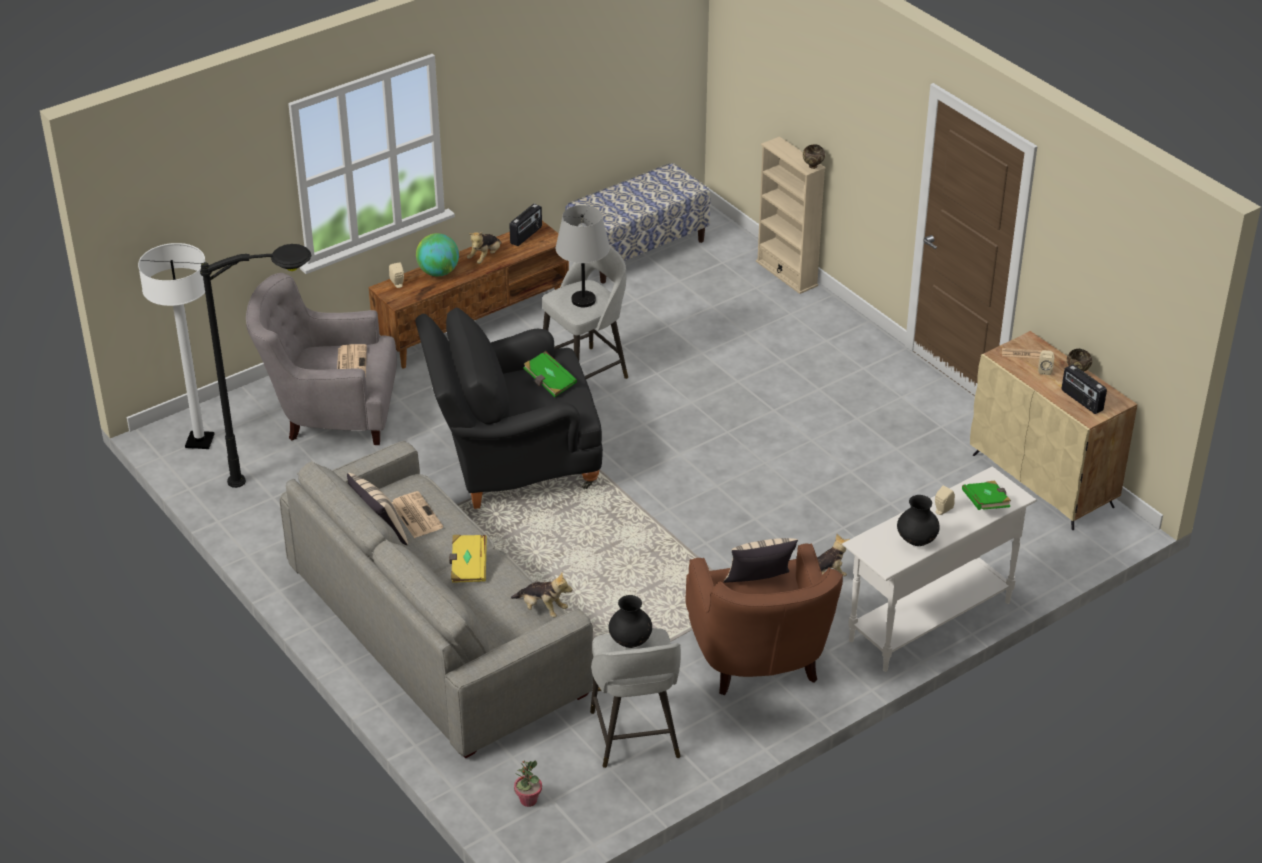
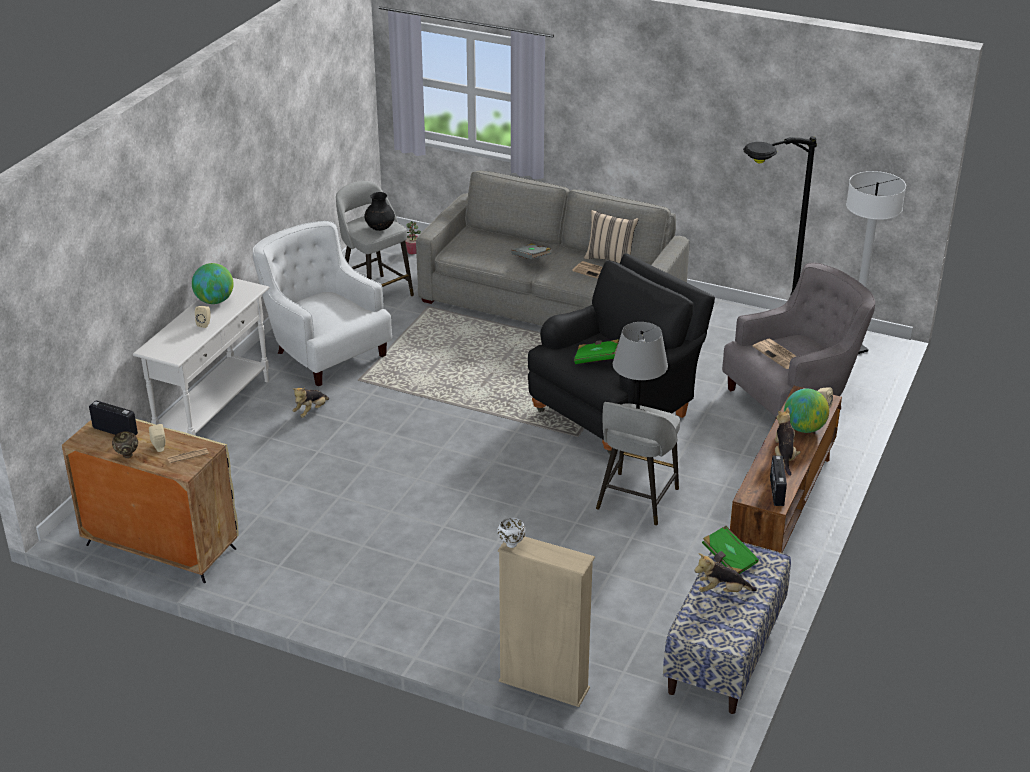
camera: 150 degrees right, 5 degrees down
yellow book [449,535,487,583] -> grey book [511,243,551,259]
plush toy [511,572,573,618] -> plush toy moved to [694,553,757,593]
brown armchair [686,543,843,695] -> white armchair [253,221,392,386]
beige pillow [723,538,798,583] -> none
brown bowl [803,144,825,169] -> white bowl [498,517,525,548]
black vase [897,495,940,546] -> globe [192,263,234,304]
green book [962,480,1011,510] -> green book moved to [702,526,759,574]

